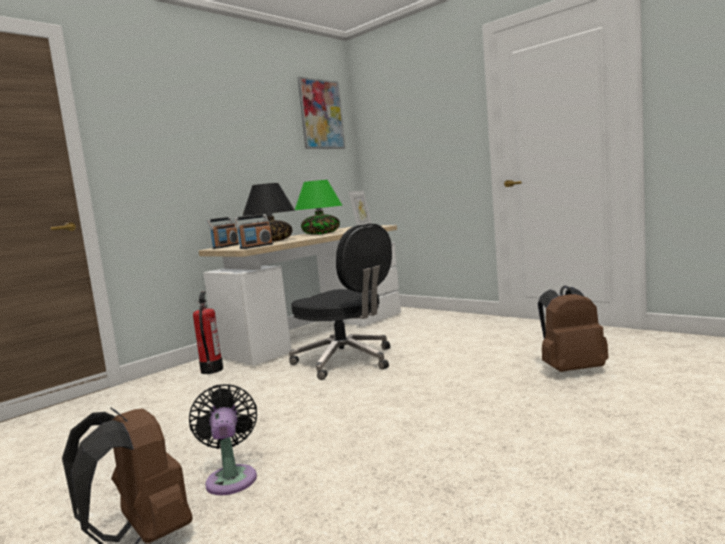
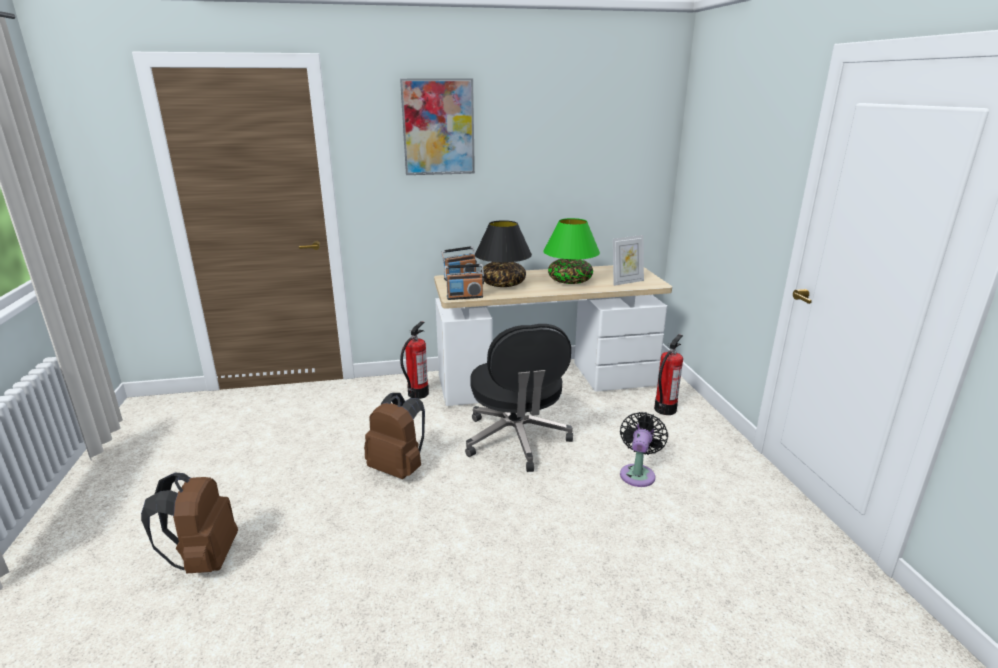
camera: 35 degrees right, 15 degrees up
black fan [189,384,257,495] -> black fan moved to [620,412,668,487]
picture [297,77,345,149] -> picture moved to [400,78,475,175]
brown backpack [538,285,609,372] -> brown backpack moved to [364,393,425,479]
none -> fire extinguisher [654,334,683,415]

